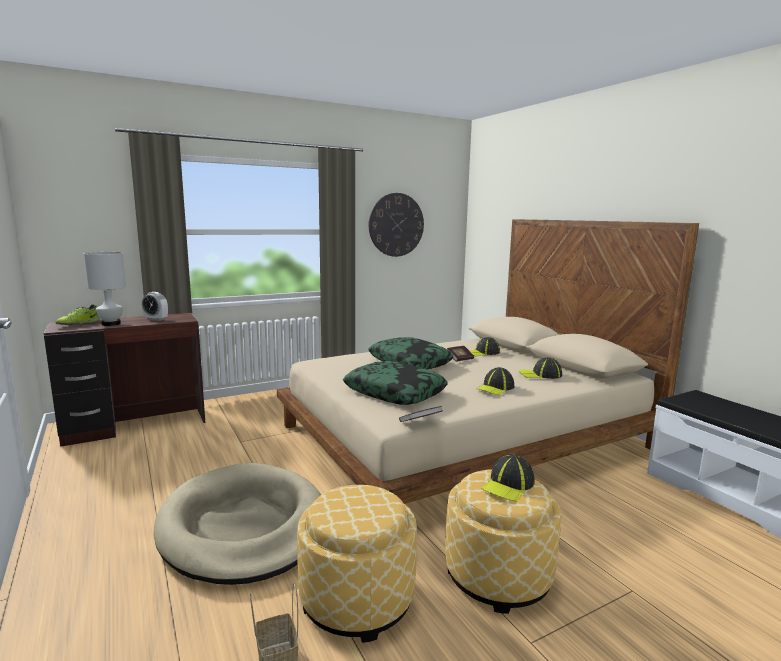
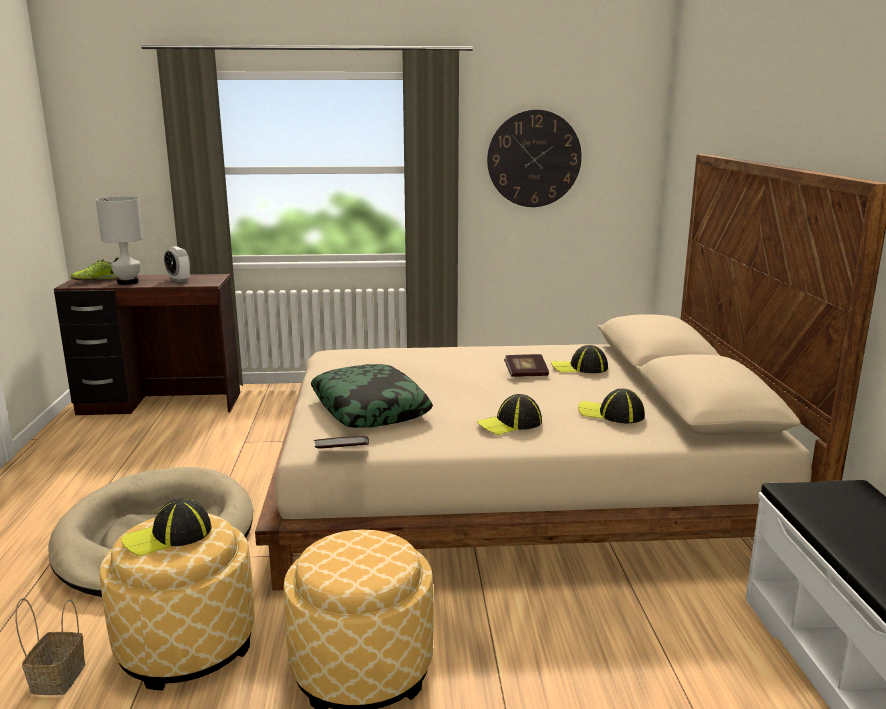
camera: 25 degrees right, 5 degrees up
pillow [368,337,453,369] -> none
cap [482,454,535,502] -> cap moved to [122,498,211,556]

